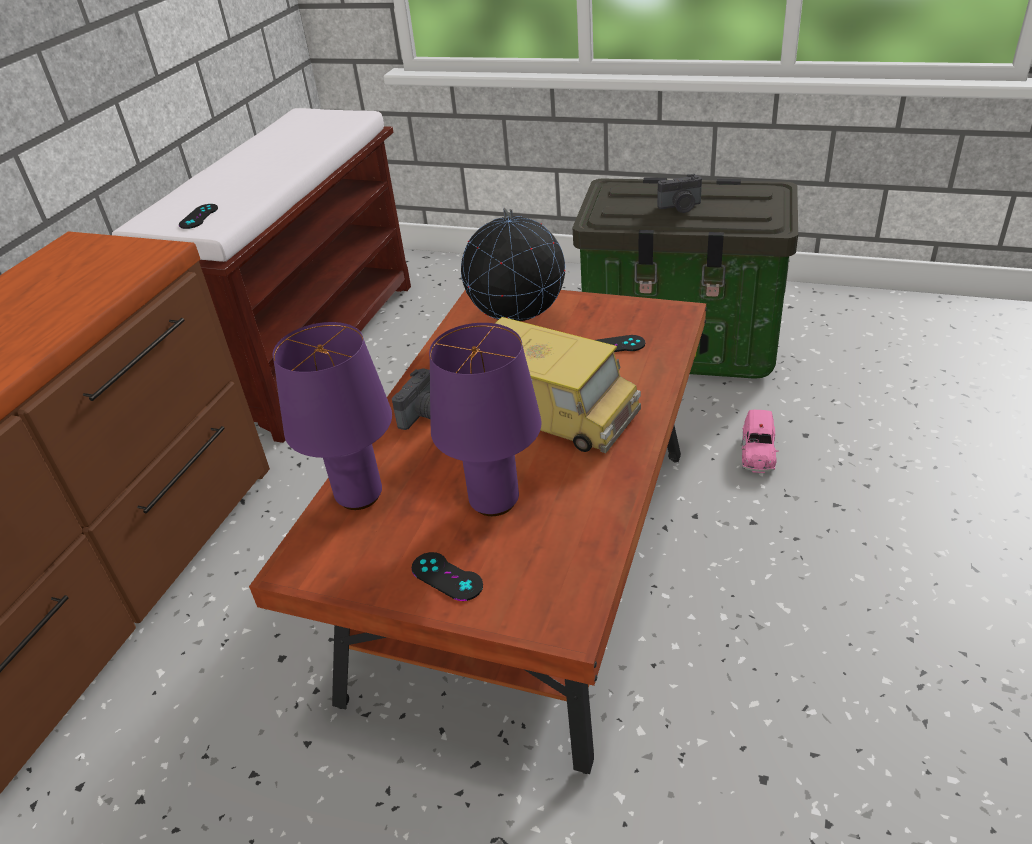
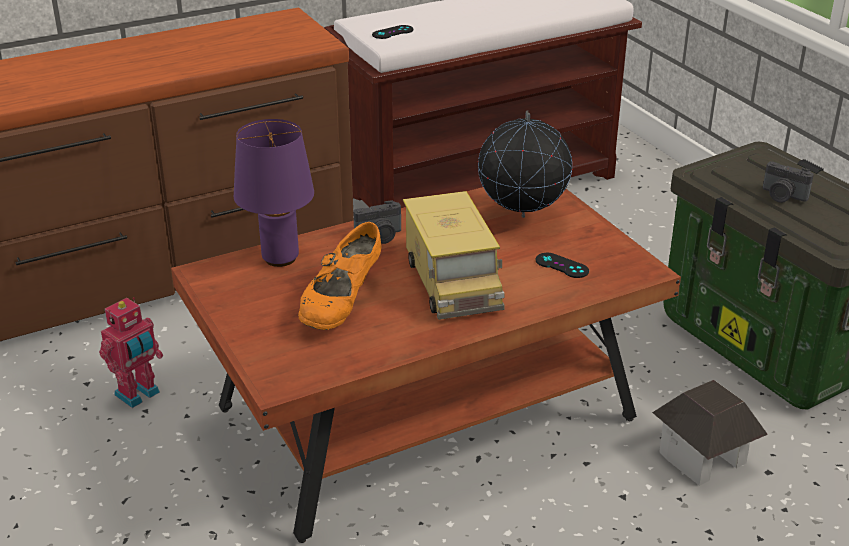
camera: 40 degrees right, 5 degrees down
black game controller [411,552,483,601] -> none
purple table lamp [429,323,541,516] -> orange shoe [298,222,382,330]
pink toy car [741,410,779,473] -> toy house [652,380,768,486]
none -> toy robot [99,297,163,408]

